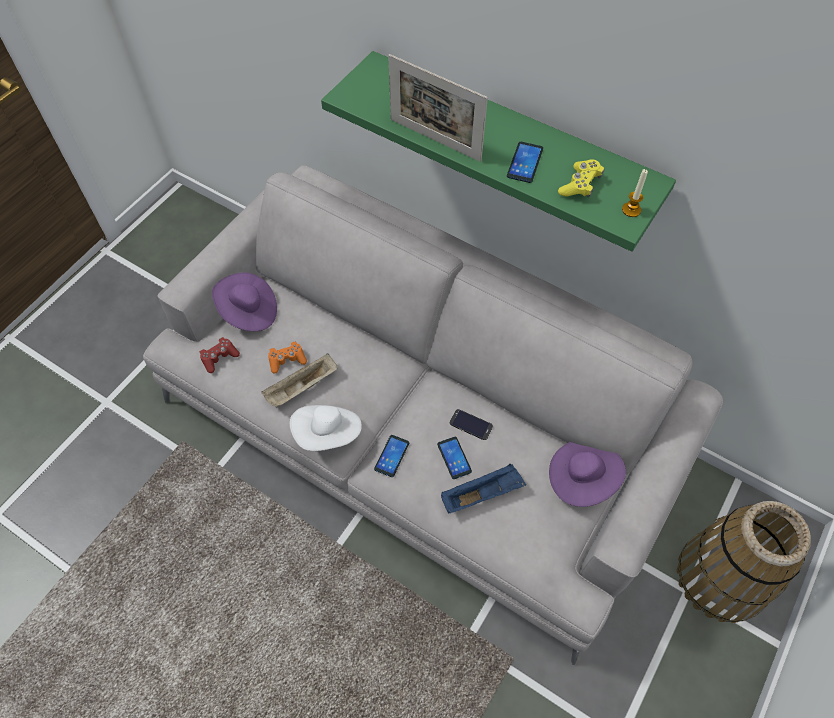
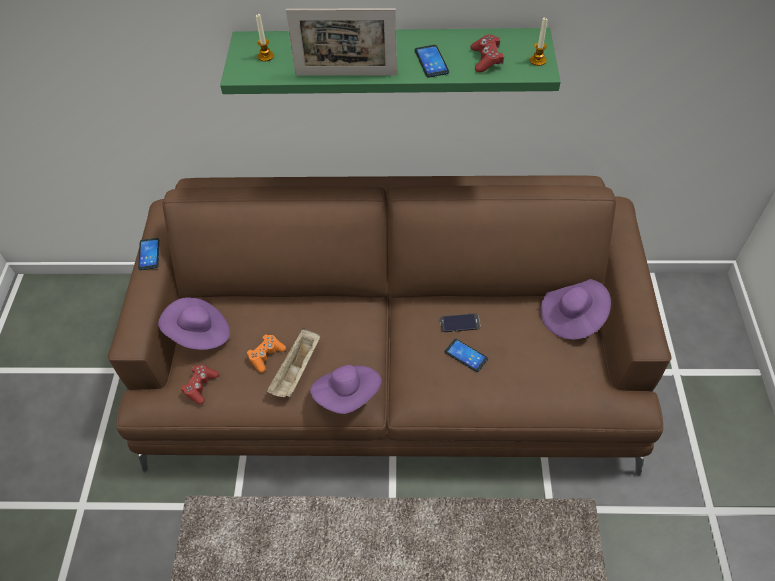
camera: 30 degrees left, 5 degrees down
grey sofa [143,165,723,665] -> brown sofa [107,175,672,476]
white hat [290,405,362,451] -> purple hat [310,365,381,414]
phone [374,435,409,477] -> phone moved to [138,238,159,270]
blue tray [441,464,526,514] -> none
yellow game controller [558,159,604,198] -> red game controller [471,35,504,72]
basket [676,501,811,623] -> none
none -> candle [256,14,274,62]

